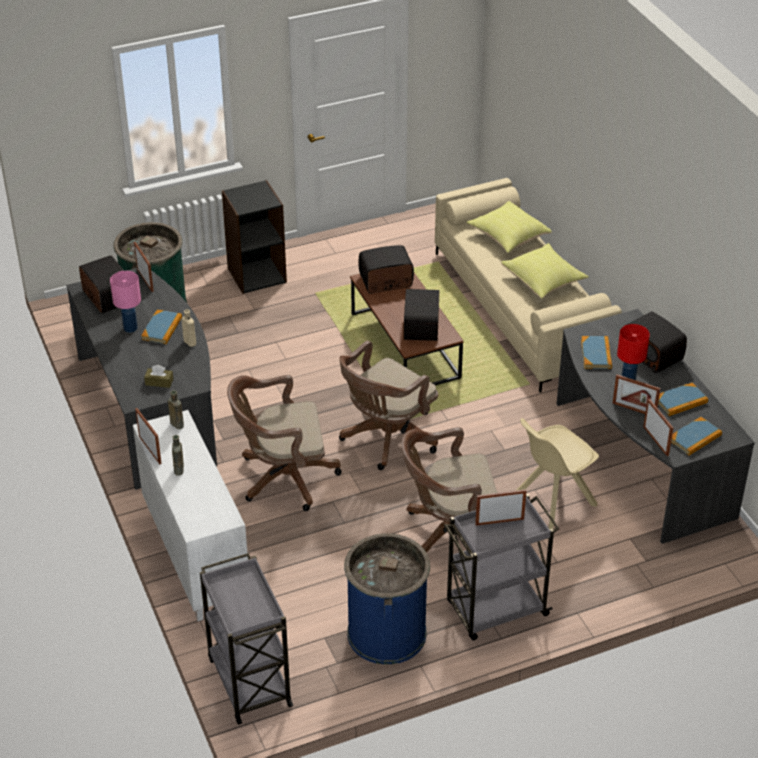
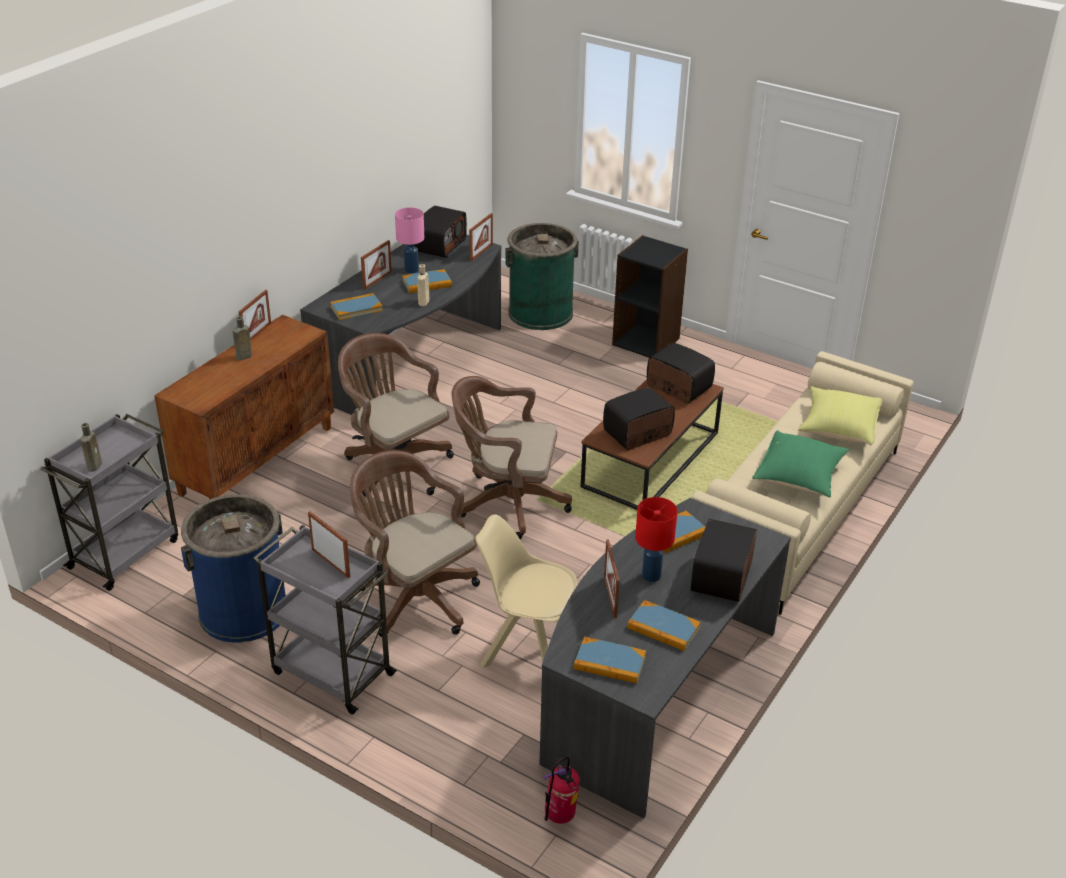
camera: 55 degrees right, 5 degrees down
white cabinet [133,410,248,621] -> brown cabinet [154,315,334,499]
brown tissue box [144,365,173,388] -> book [330,293,383,320]
brown bottle [168,390,184,429] -> brown bottle moved to [80,423,102,472]
yellow pillow [501,243,589,299] -> green pillow [752,431,849,498]
picture frame [643,398,673,456] -> picture frame moved to [361,240,392,290]
none -> fire extinguisher [543,757,580,823]

